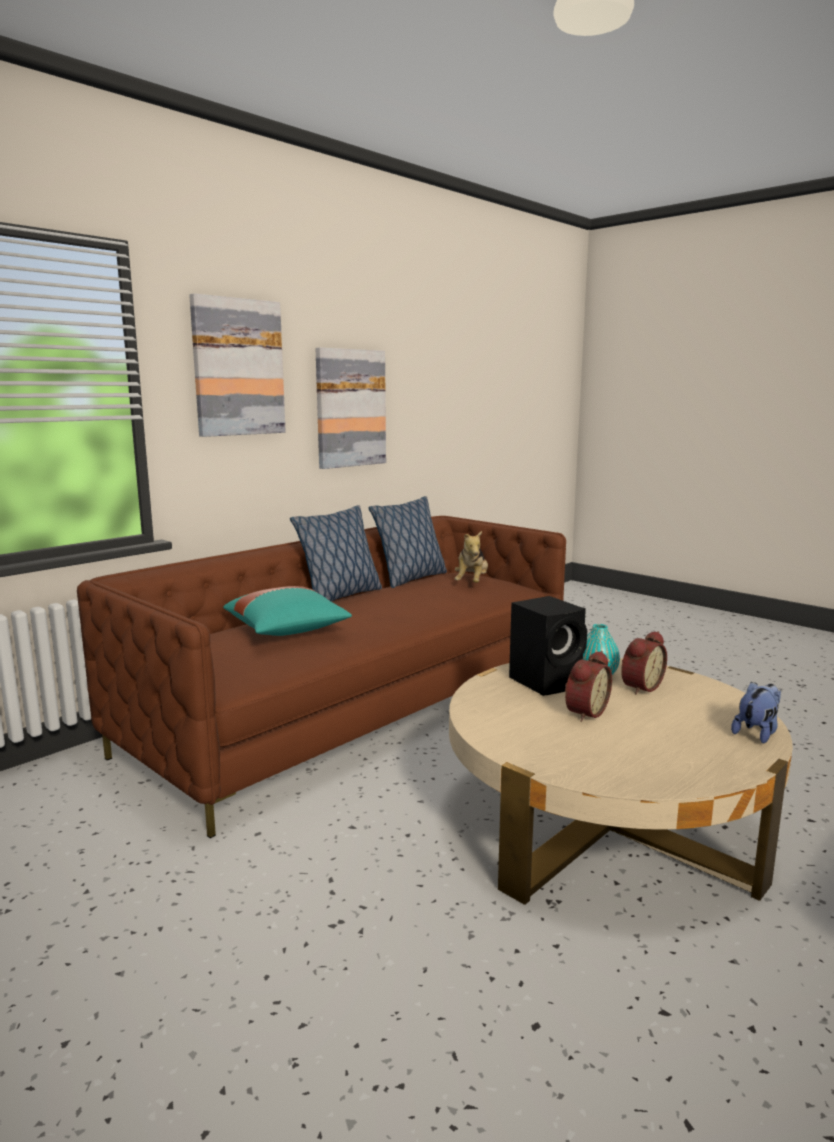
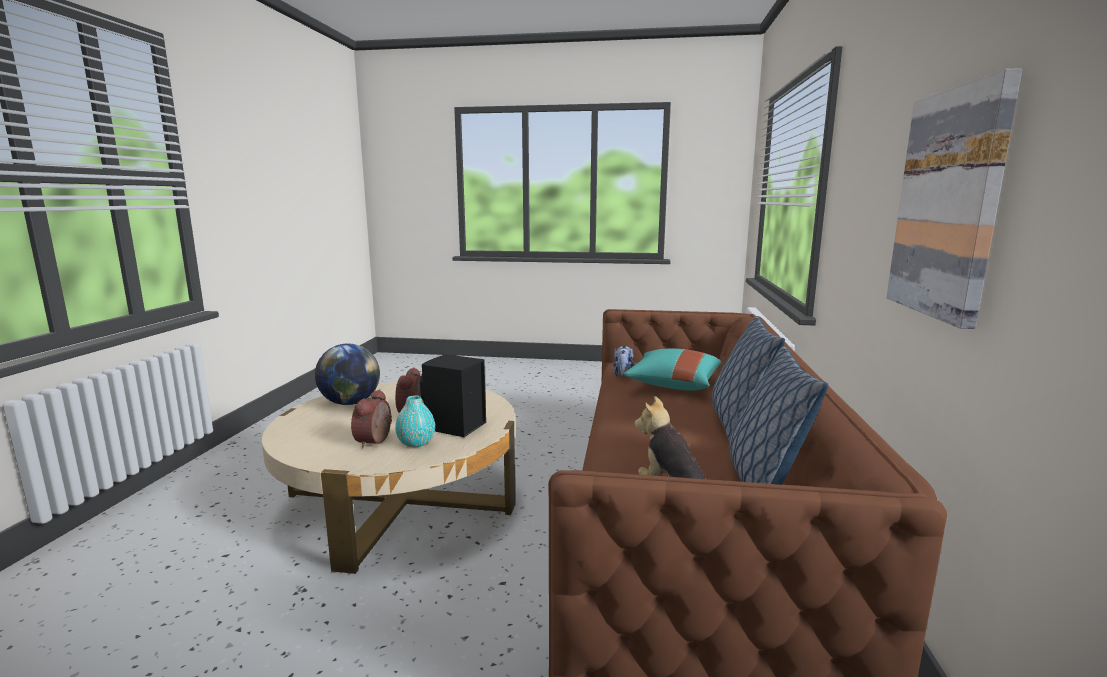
camera: 145 degrees right, 0 degrees up
picture [189,293,286,437] -> none
plush toy [731,681,781,743] -> plush toy moved to [613,346,634,377]
none -> globe [315,343,380,405]

